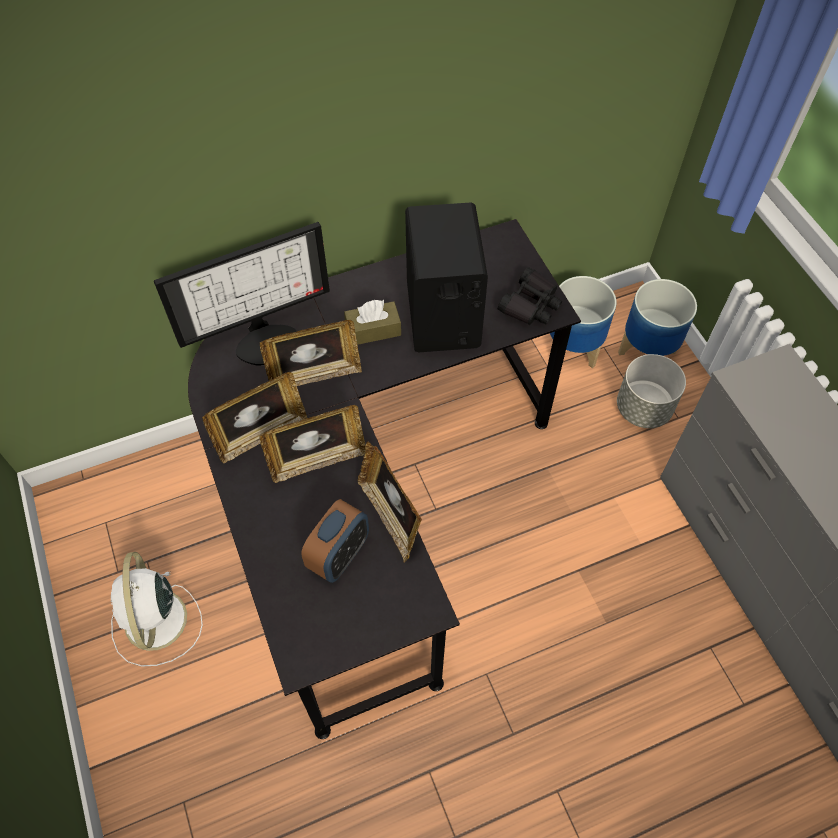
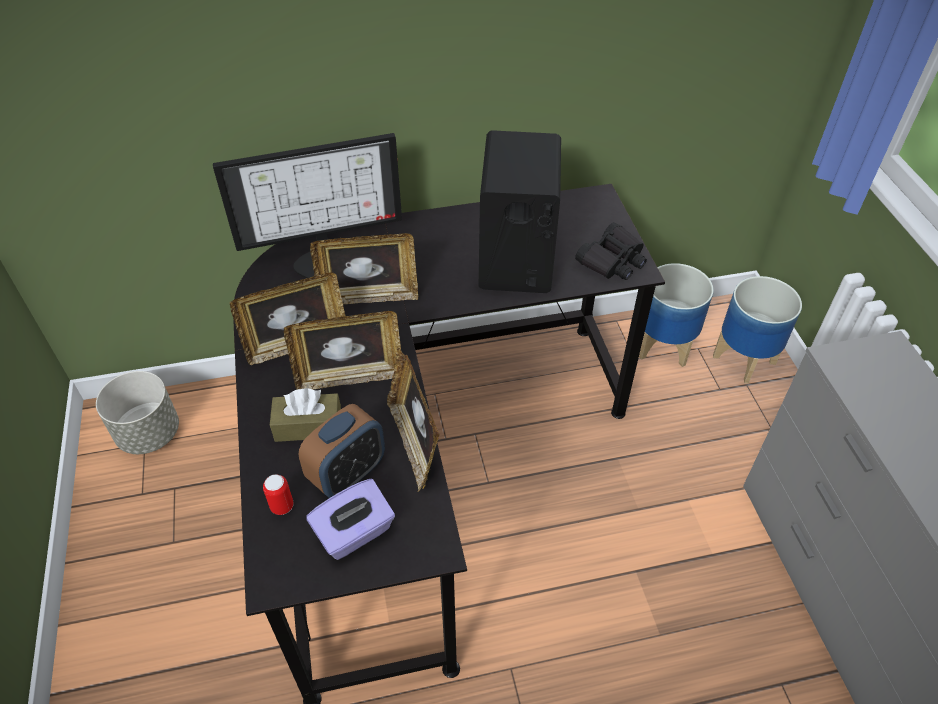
camera: 10 degrees right, 10 degrees down
white fan [111,552,203,667] -> none
brown tissue box [344,300,401,345] -> brown tissue box moved to [270,388,341,442]
grey planter [617,354,686,428] -> grey planter moved to [96,371,179,454]
none -> can [263,474,293,515]
none -> purple tissue box [306,479,395,560]

